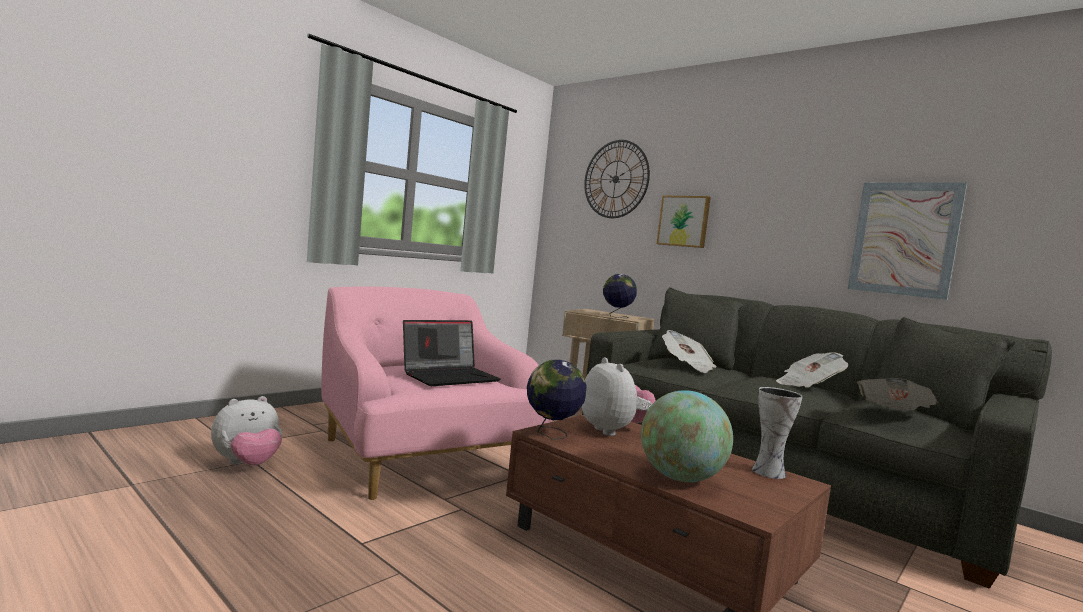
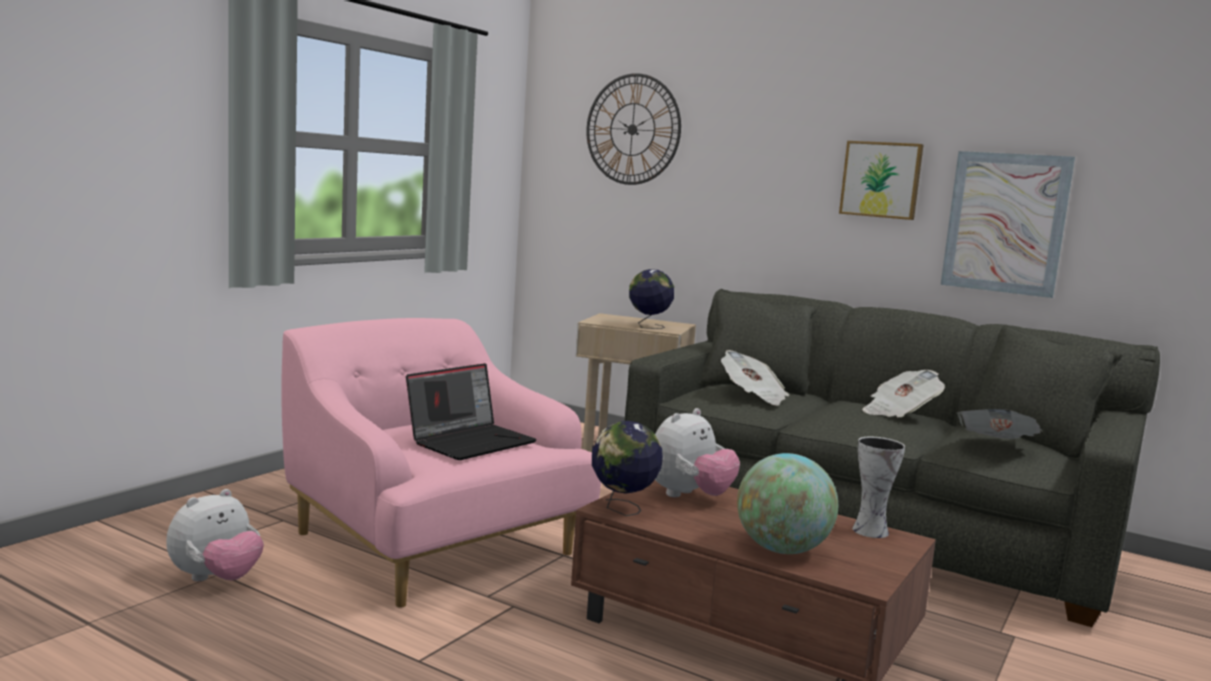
camera: 10 degrees left, 5 degrees up
plush toy [582,357,656,436] -> plush toy turned 75 degrees clockwise [655,408,740,497]
picture [657,196,711,248] -> picture moved to [839,141,923,220]

